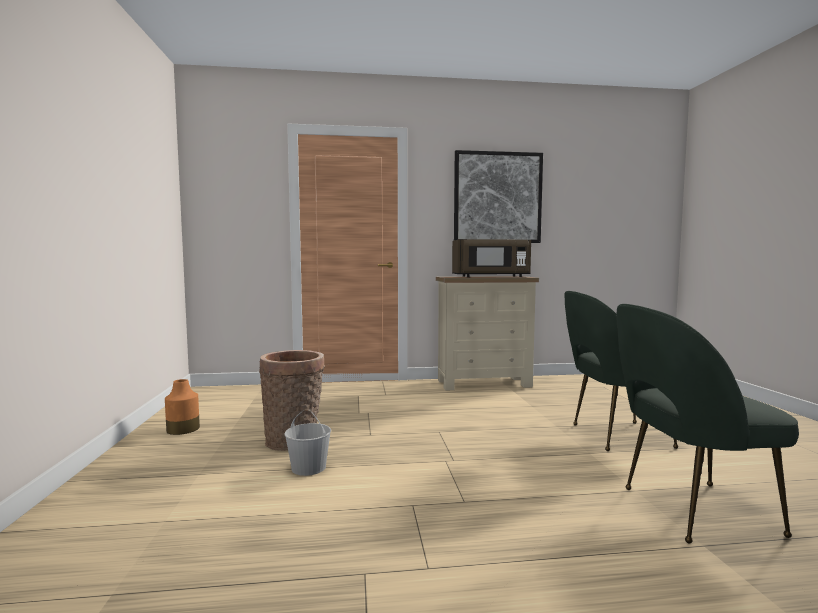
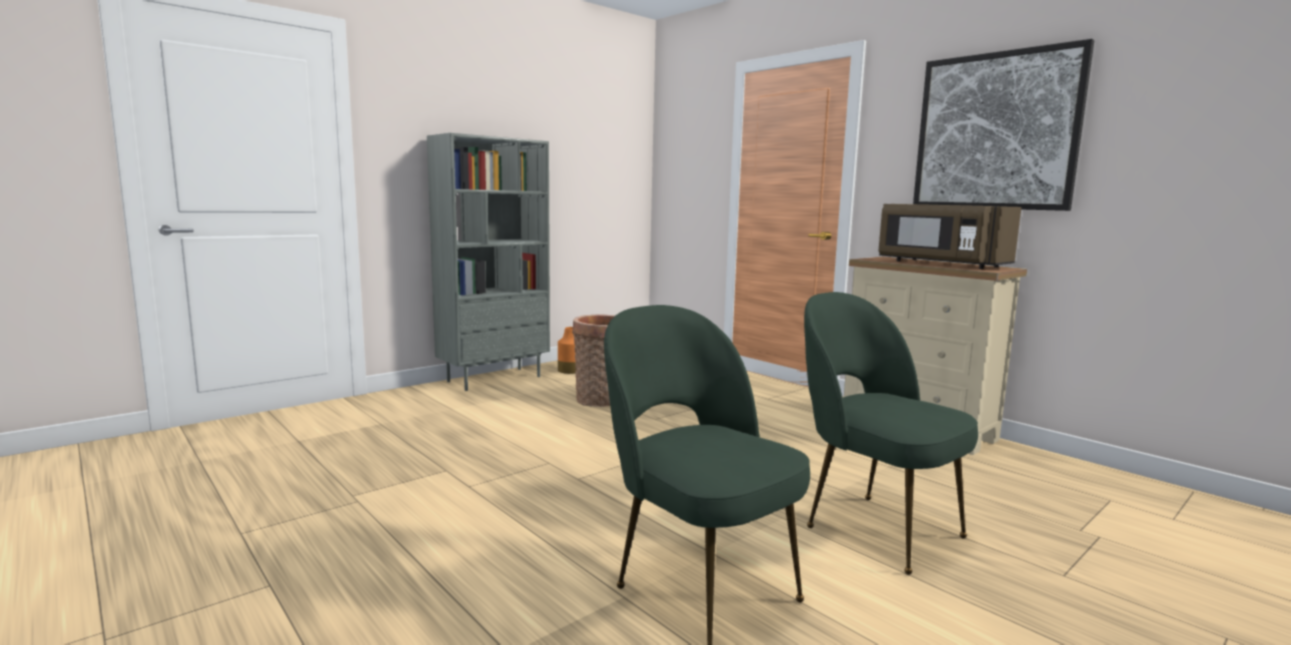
camera: 55 degrees right, 5 degrees up
white bucket [284,409,331,476] -> none
none -> grey bookcase [427,133,550,391]

